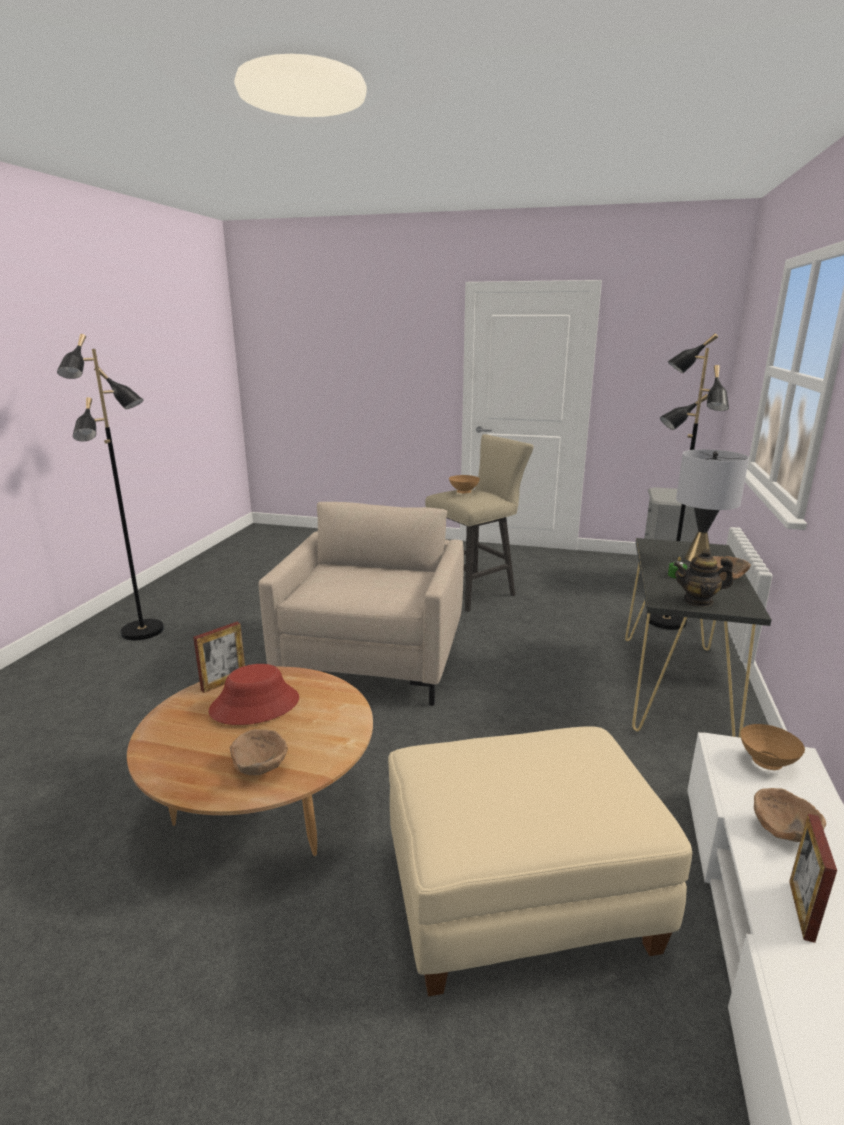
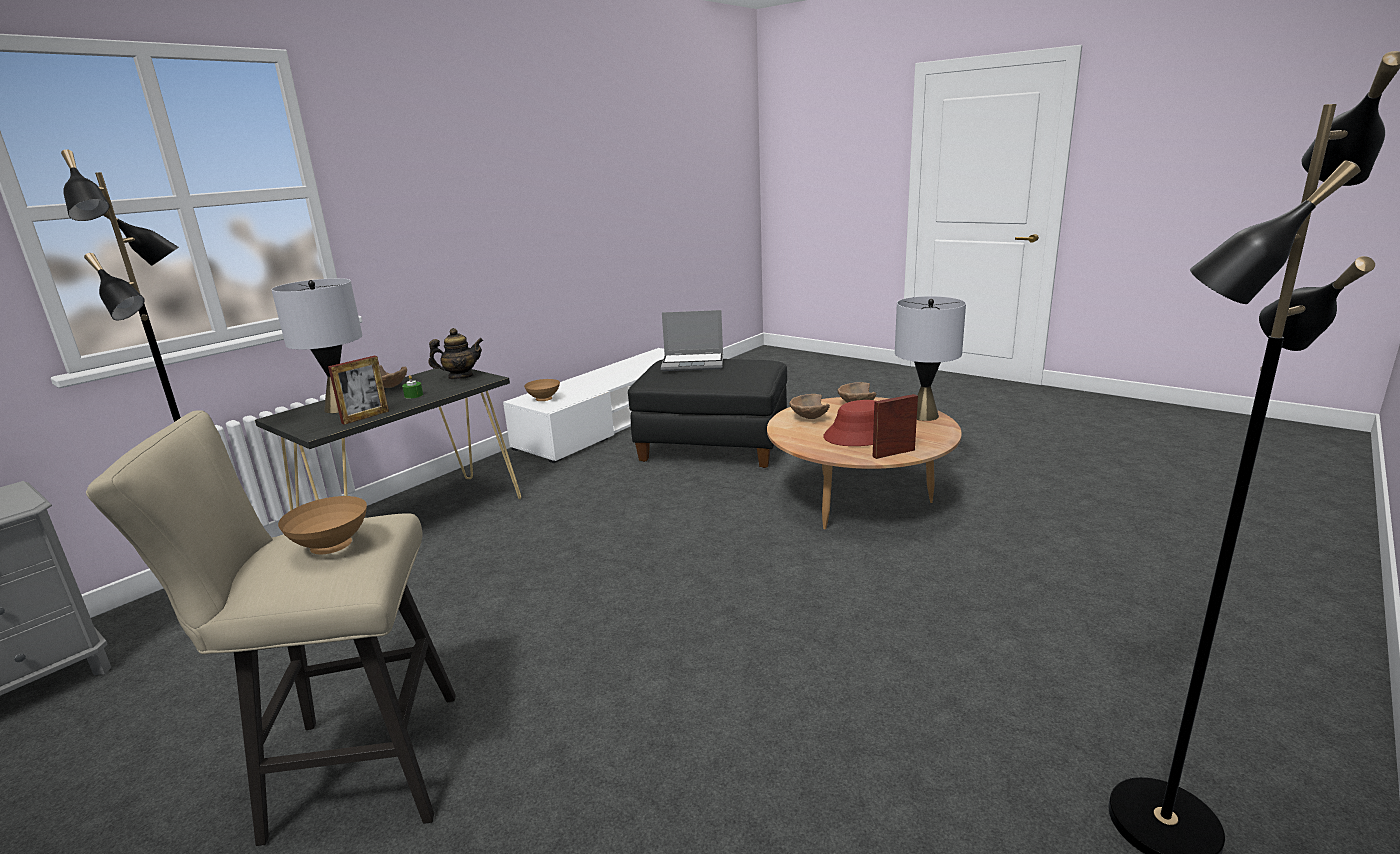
camera: 155 degrees left, 0 degrees up
beige armchair [259,502,464,706] -> none
beige ottoman [388,726,692,997] -> black ottoman [628,359,787,468]
teapot [673,549,733,607] -> teapot turned 45 degrees counterclockwise [429,328,484,379]
brown bowl [754,788,826,842] -> brown bowl moved to [789,394,830,419]
picture frame [789,814,837,943] -> picture frame moved to [328,355,389,425]
none -> laptop [661,310,723,371]
none -> grey table lamp [895,296,966,421]

